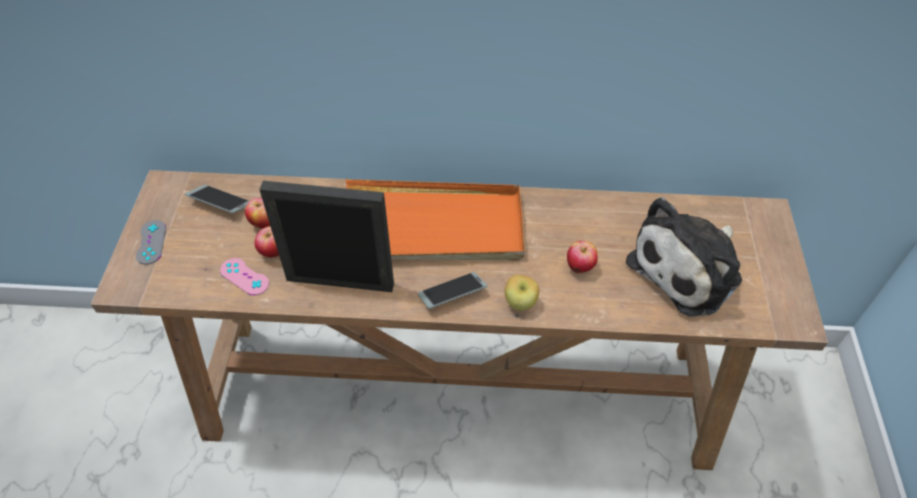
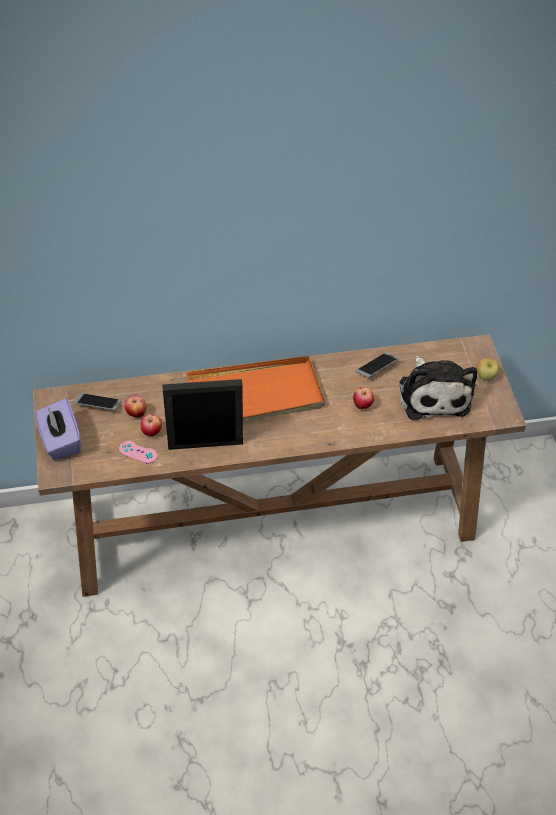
camera: 15 degrees left, 0 degrees up
grey game controller [136,220,166,265] -> purple tissue box [36,398,81,460]
phone [418,272,487,309] -> phone moved to [356,353,399,378]
apple [504,275,539,311] -> apple moved to [476,358,499,381]
plush toy [626,198,742,317] -> plush toy turned 45 degrees counterclockwise [399,356,477,420]

